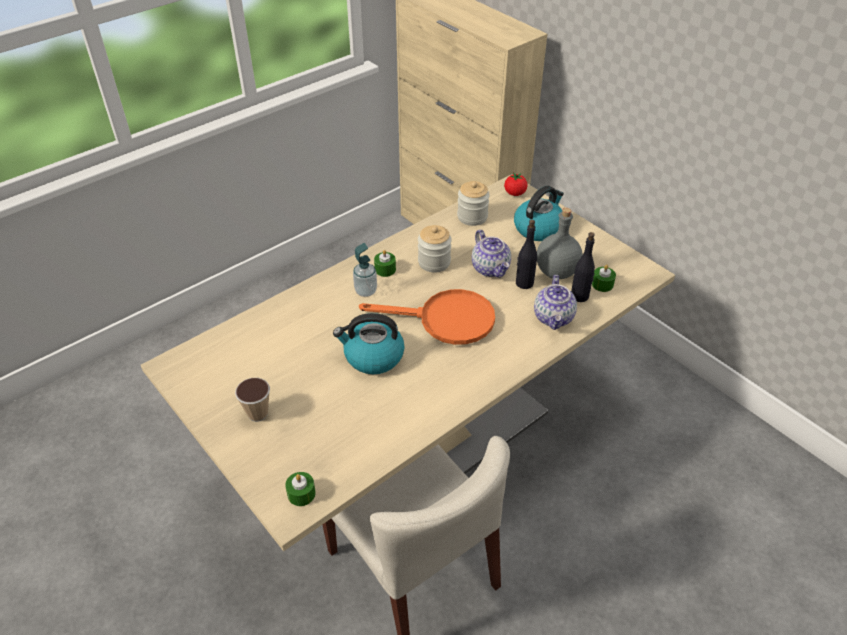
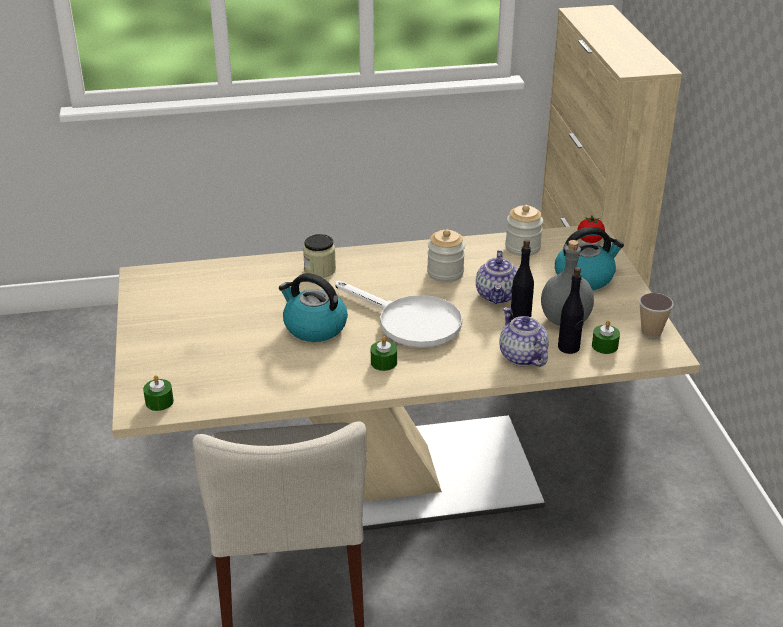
camera: 30 degrees right, 10 degrees down
cup [235,378,270,422] -> cup moved to [639,293,674,338]
soap dispenser [353,243,377,297] -> none
orange frying pan [359,289,495,345] -> white frying pan [335,281,462,348]
green candle [374,250,396,277] -> green candle moved to [371,337,397,371]
teapot [534,275,577,330] -> teapot turned 120 degrees clockwise [499,307,549,367]
none -> jar [303,234,336,278]

